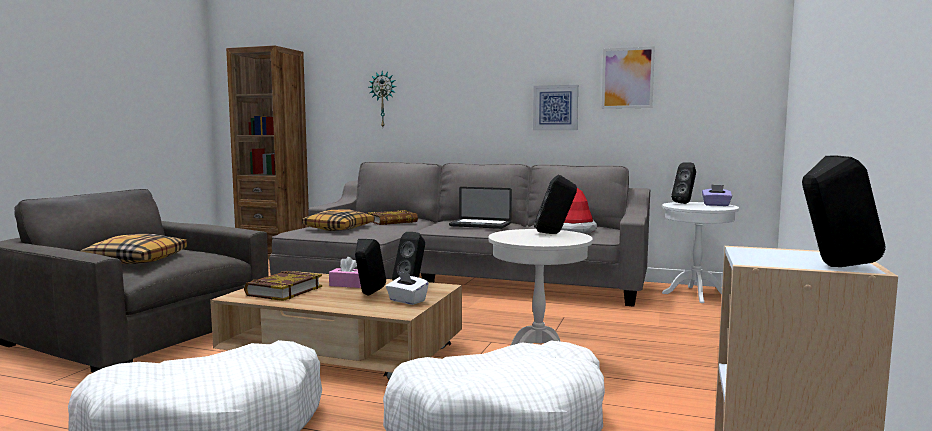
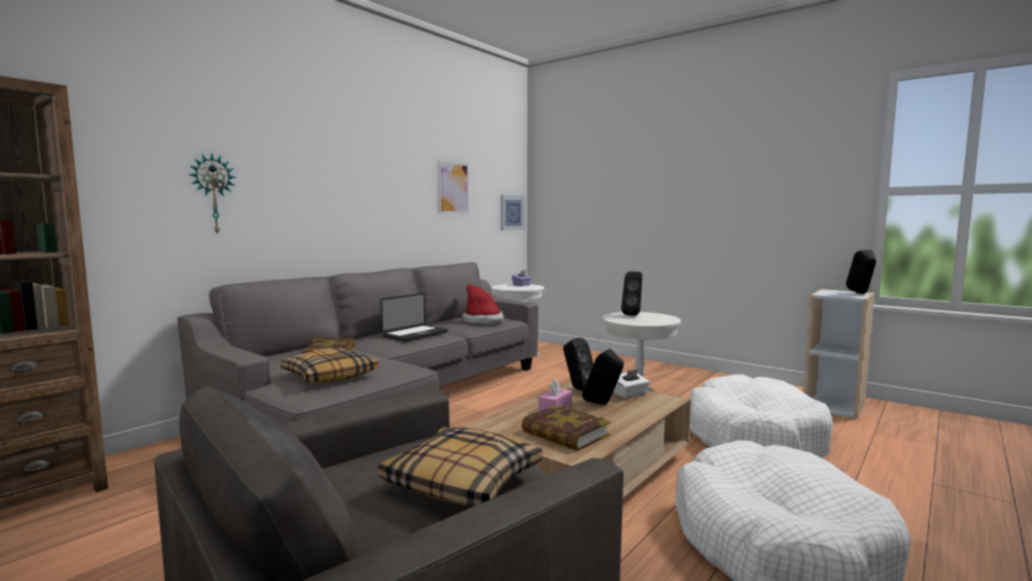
camera: 70 degrees left, 0 degrees up
picture [533,85,578,130] -> picture moved to [501,195,525,230]
black speaker [671,162,696,204] -> none

